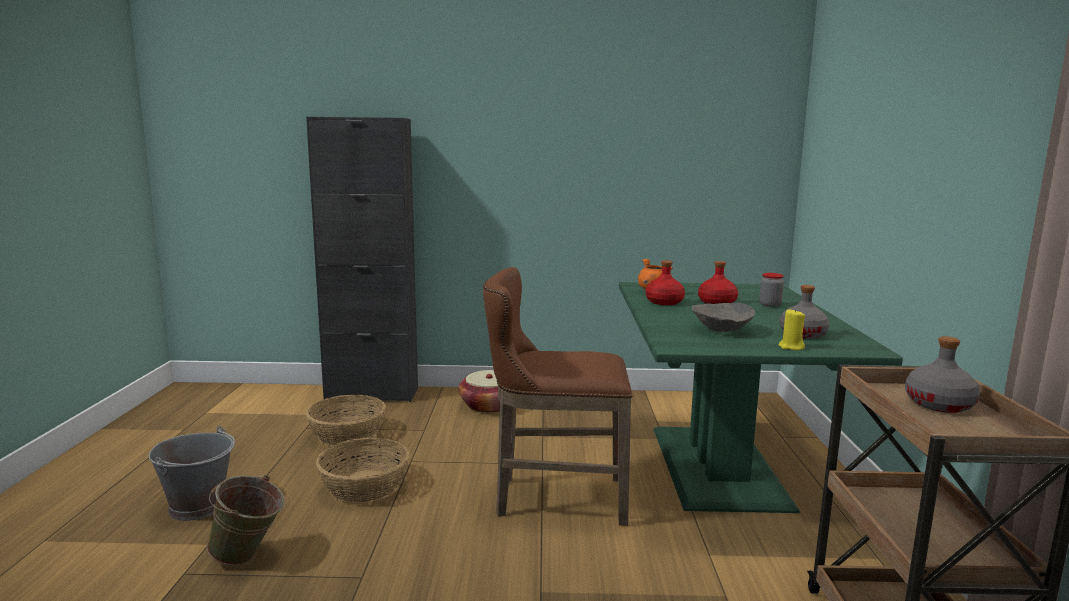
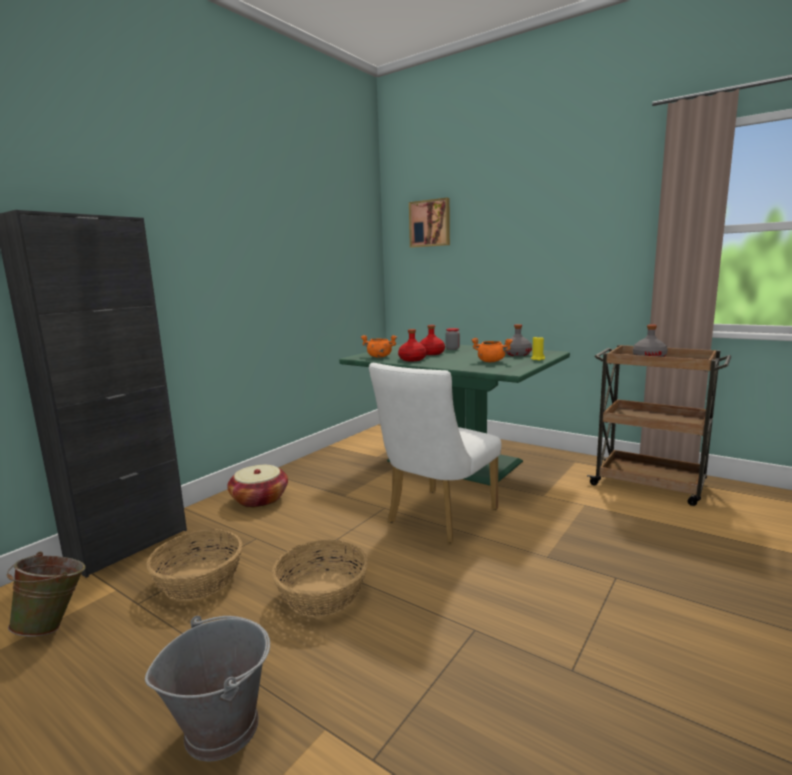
camera: 55 degrees left, 0 degrees up
green bucket [207,475,285,566] -> green bucket moved to [7,552,85,637]
brown stool [483,267,633,526] -> white chair [369,363,502,543]
grey bowl [692,303,755,332] -> orange cooking pot [471,338,513,362]
none -> picture [409,198,450,248]

